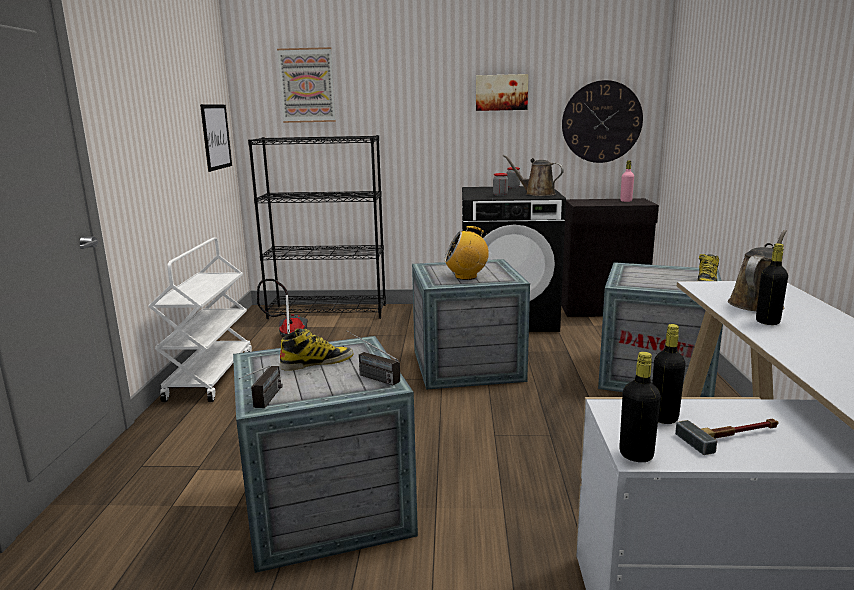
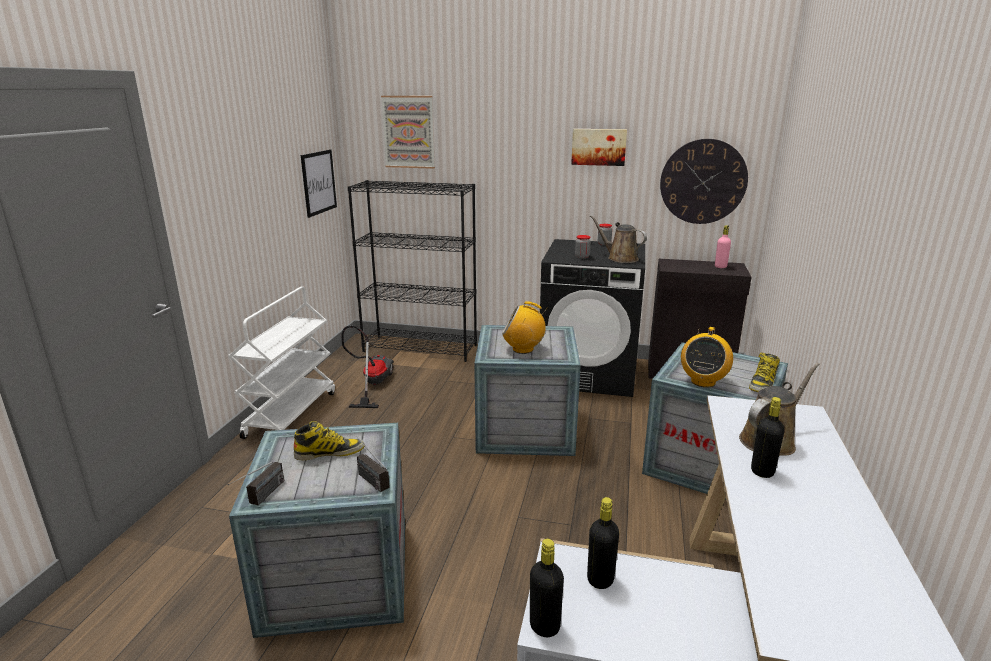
camera: 10 degrees right, 5 degrees up
hammer [675,419,779,455] -> none
none -> radio [681,327,733,387]

